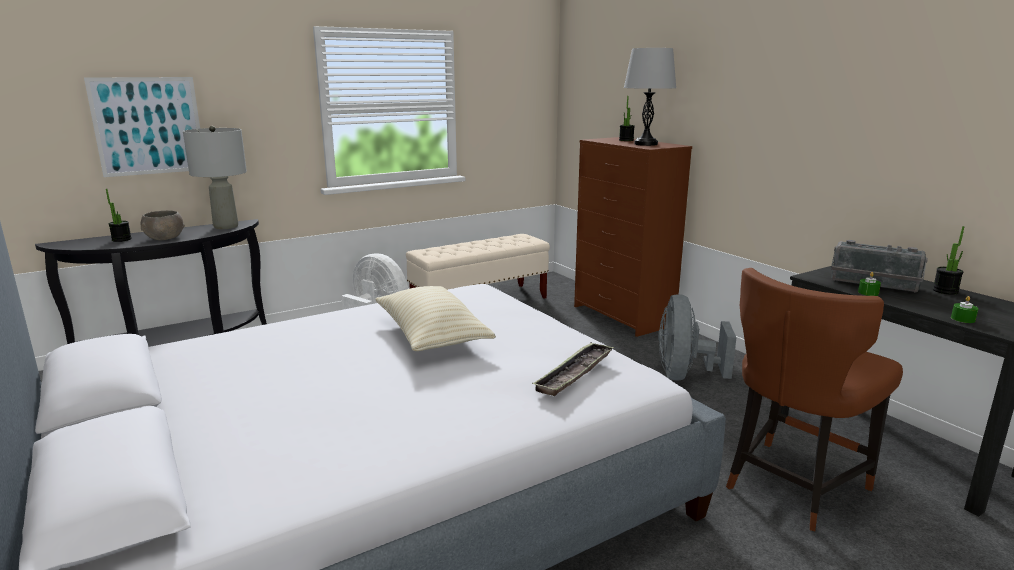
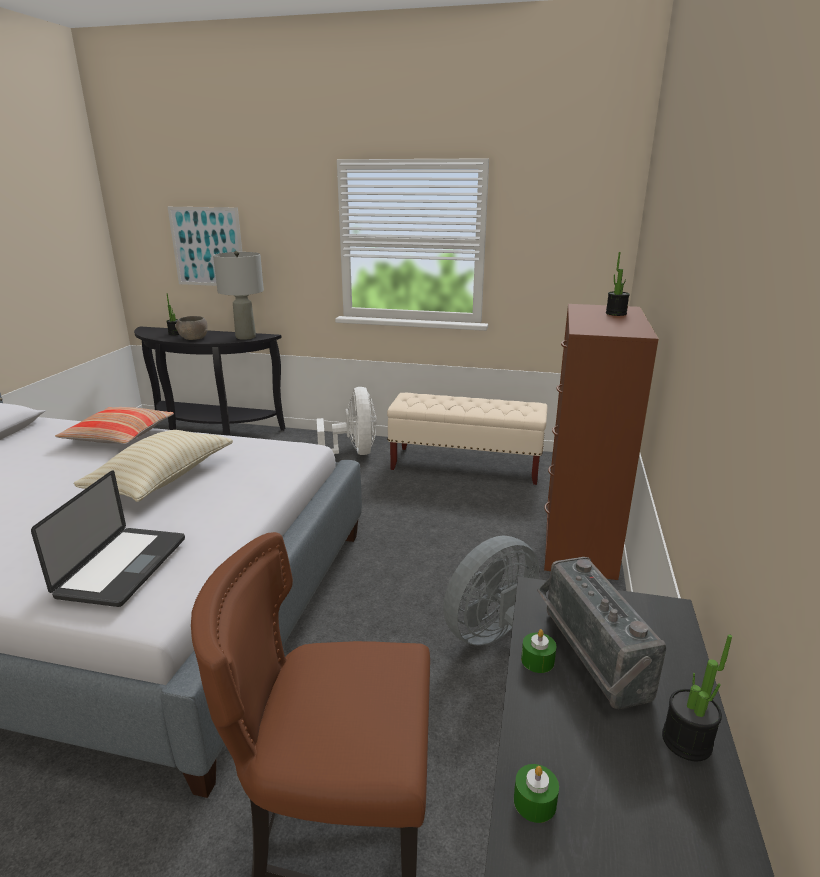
camera: 45 degrees right, 5 degrees up
tray [532,342,614,396] -> laptop [31,470,185,607]
grey table lamp [624,48,676,146] -> none
none -> pillow [55,407,174,444]

